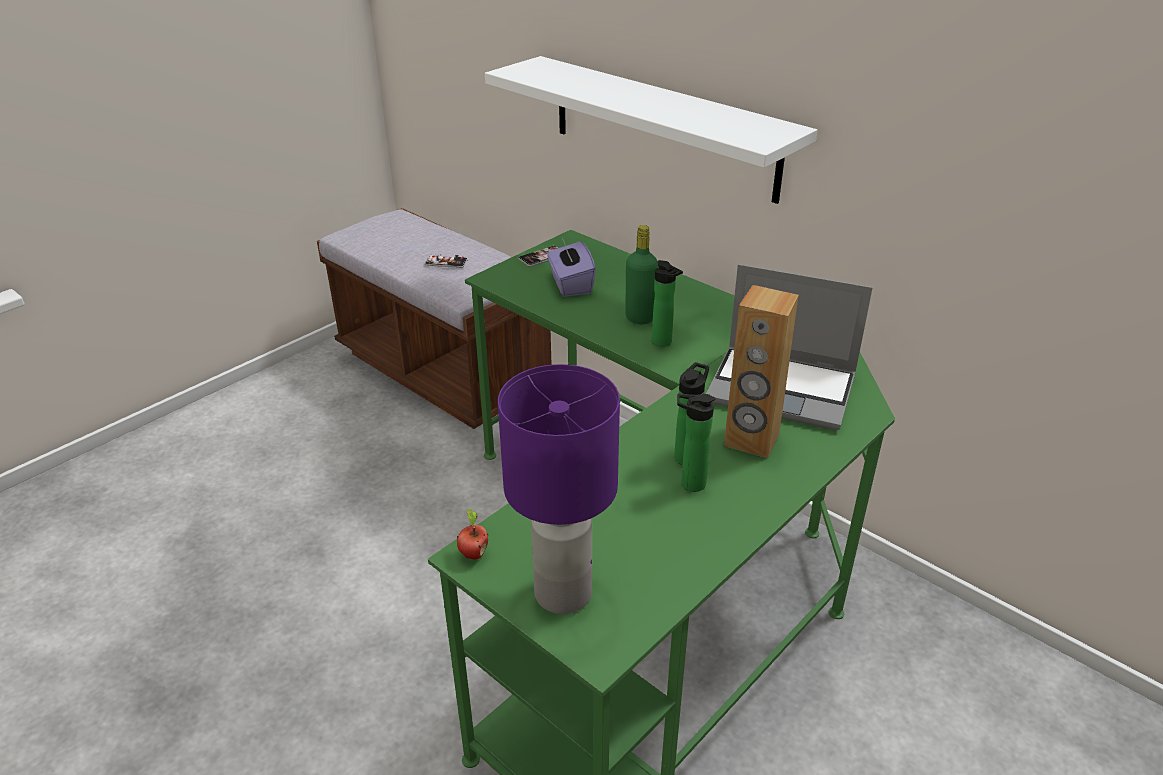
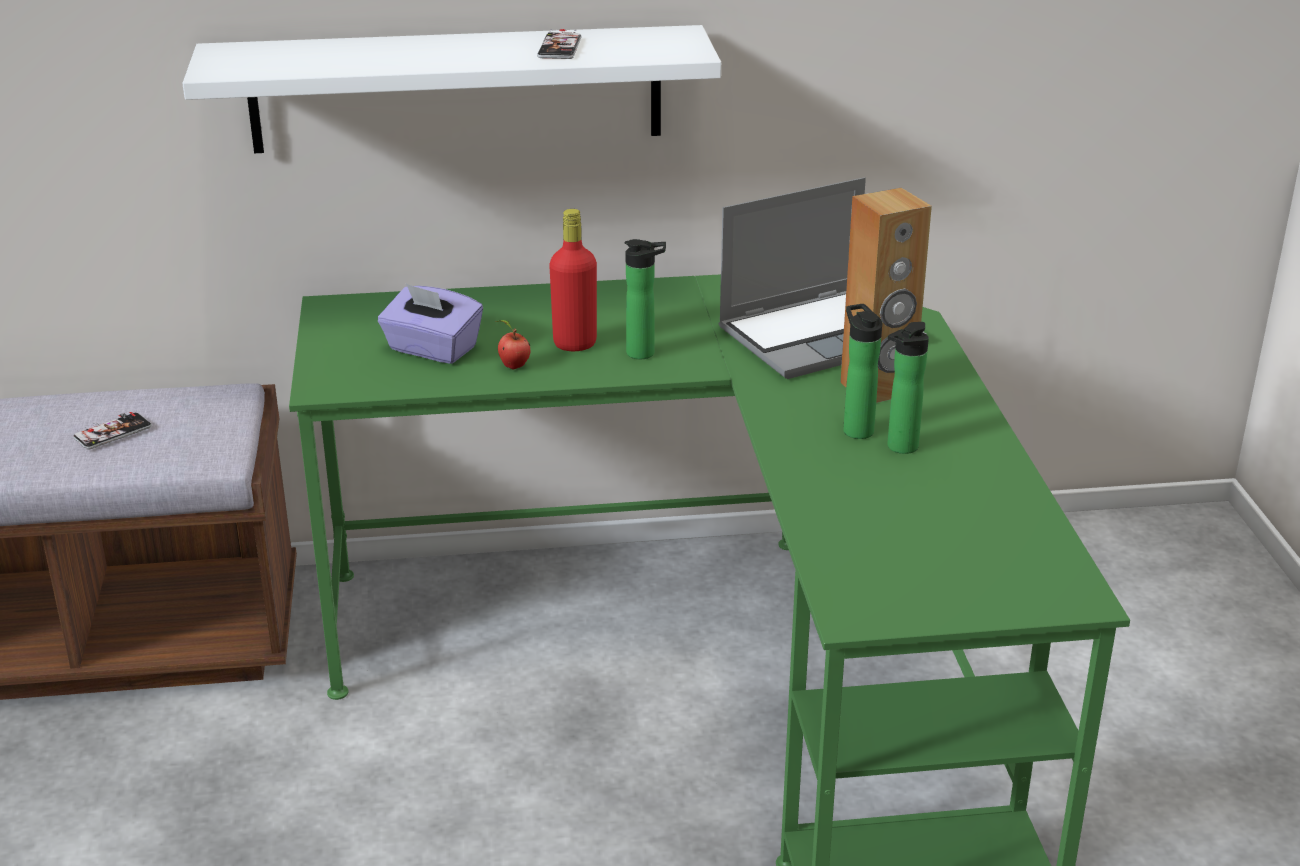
camera: 50 degrees left, 5 degrees down
apple [457,509,488,559] -> apple moved to [496,320,530,369]
purple table lamp [498,364,620,614] -> none
phone [519,244,558,267] -> phone moved to [537,29,582,59]
green bottle [625,225,658,324] -> red bottle [549,209,597,351]

